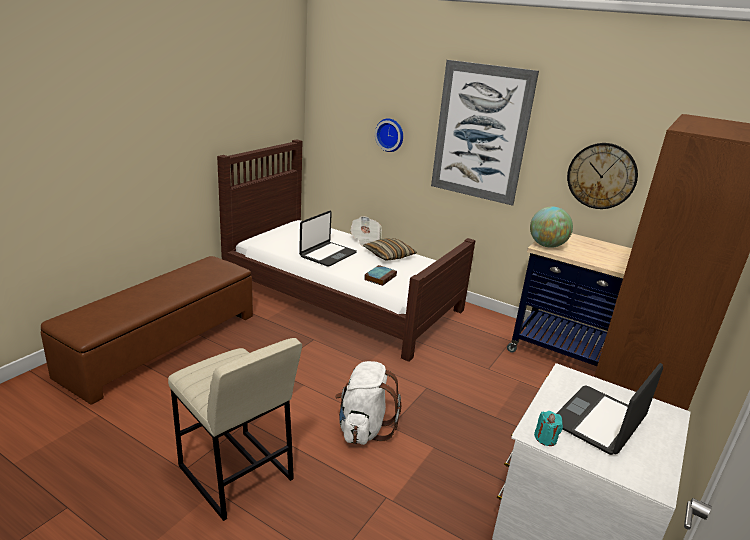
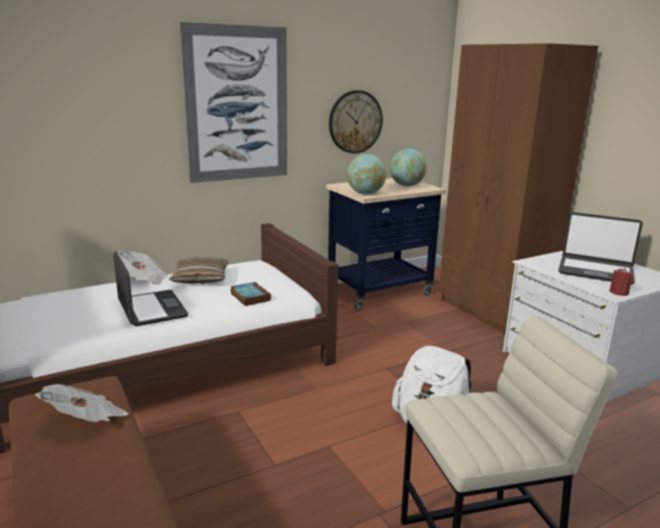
camera: 60 degrees left, 5 degrees down
wall clock [375,118,403,152] -> none
turquoise candle [534,411,563,446] -> red candle [609,268,634,296]
laptop [556,363,663,455] -> laptop turned 45 degrees counterclockwise [558,212,643,284]
none -> newspaper [35,384,129,422]
none -> globe [389,149,427,186]

